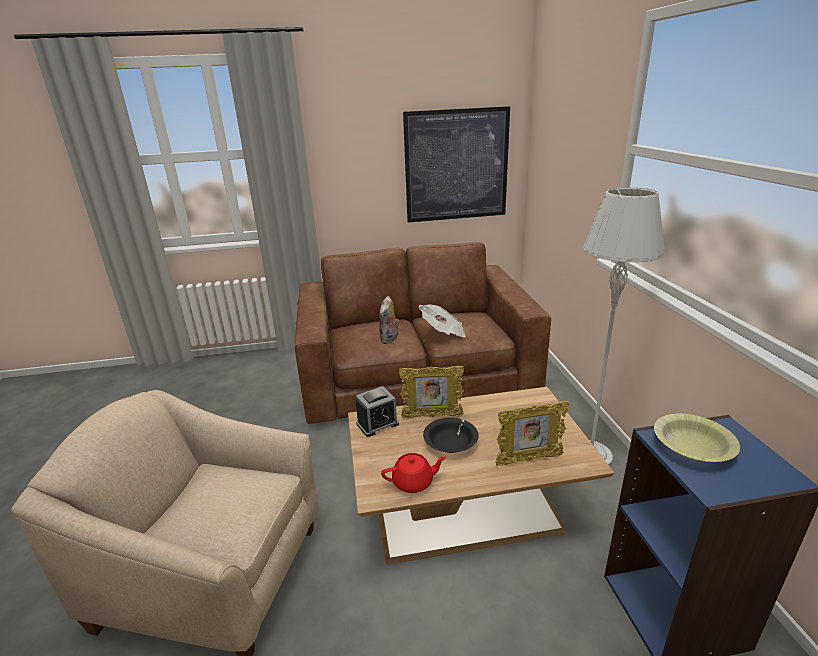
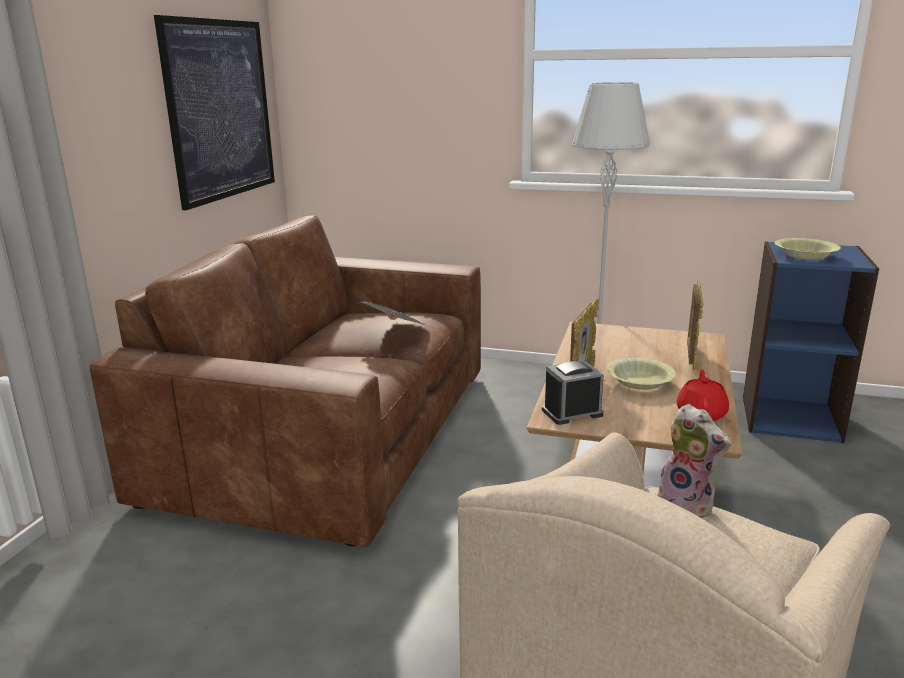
camera: 65 degrees left, 5 degrees down
alarm clock [355,386,399,437] -> alarm clock turned 105 degrees counterclockwise [542,360,604,425]
plush toy [379,296,399,344] -> plush toy moved to [657,404,731,517]
black bowl [423,418,479,453] -> yellow bowl [607,358,676,390]

